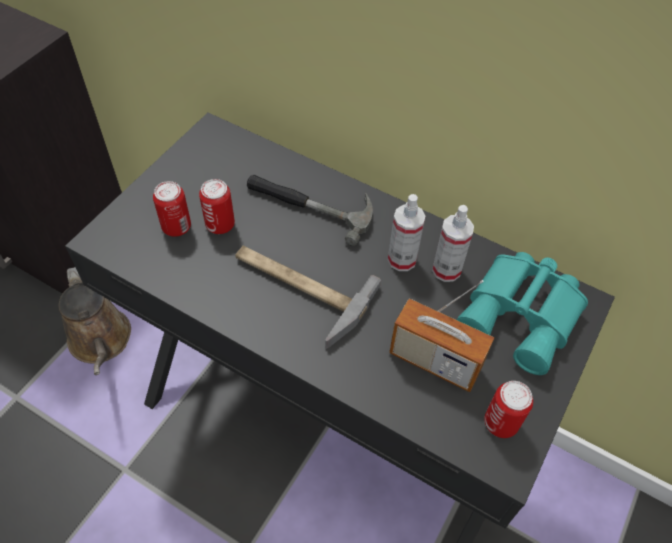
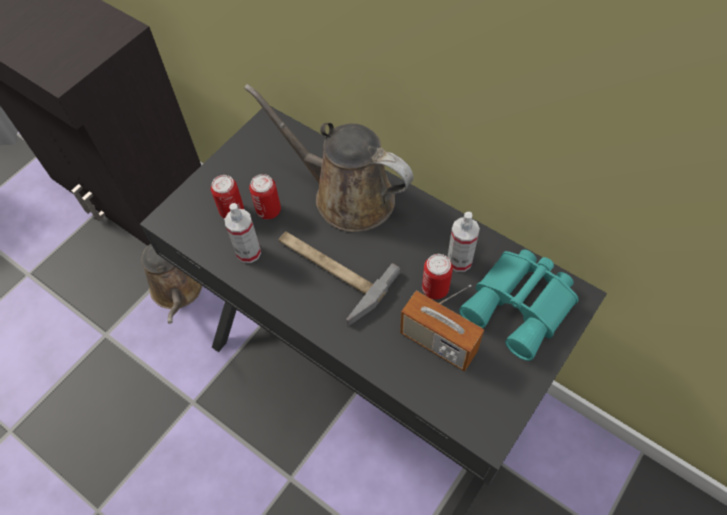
camera: 10 degrees right, 5 degrees up
hammer [247,175,373,246] -> brown watering can [244,84,414,232]
spray bottle [388,194,426,271] -> spray bottle moved to [224,203,261,263]
can [484,381,533,438] -> can moved to [422,254,453,299]

